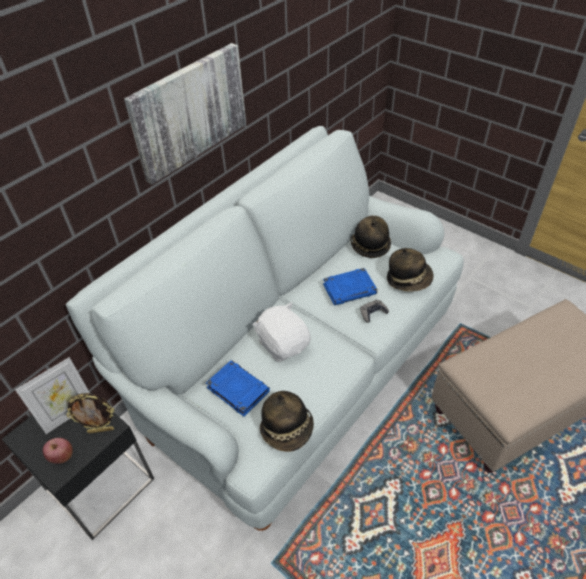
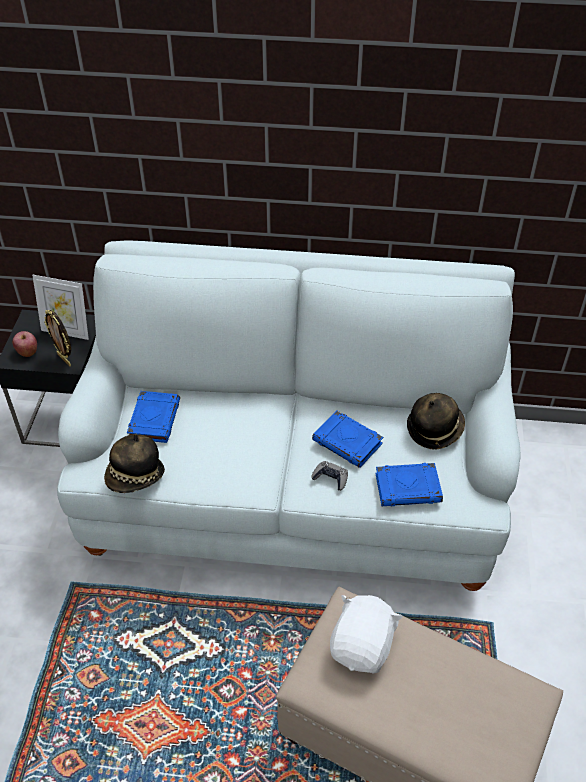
camera: 55 degrees right, 0 degrees up
picture [124,43,246,184] -> none
white plush toy [252,302,311,362] -> white plush toy moved to [330,595,403,673]
hat [387,248,433,292] -> blue book [375,463,443,506]

